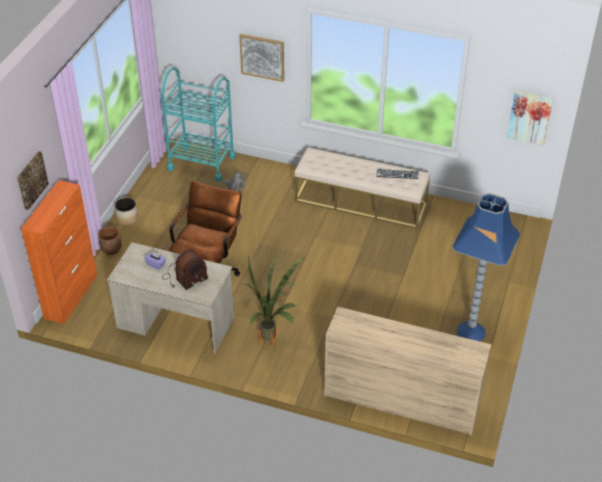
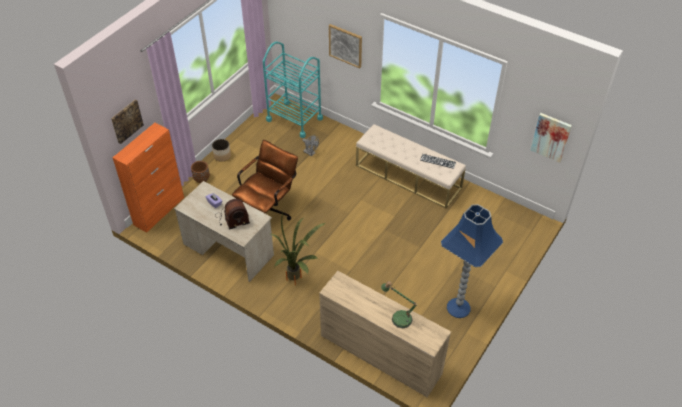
camera: 15 degrees right, 5 degrees up
none -> table lamp [381,281,419,328]

